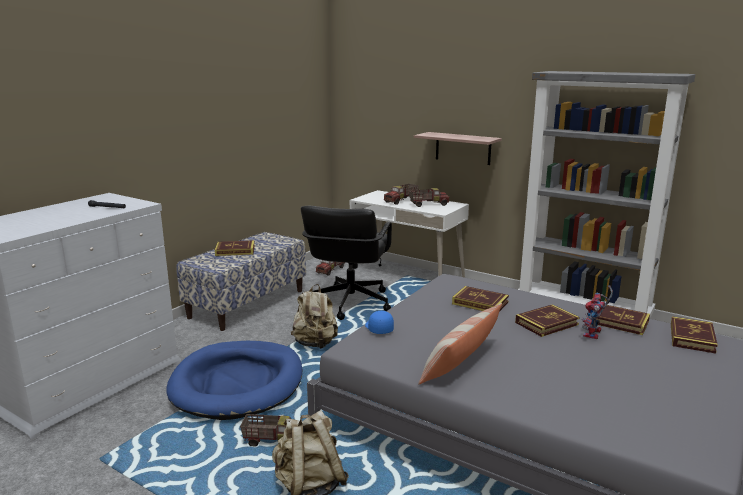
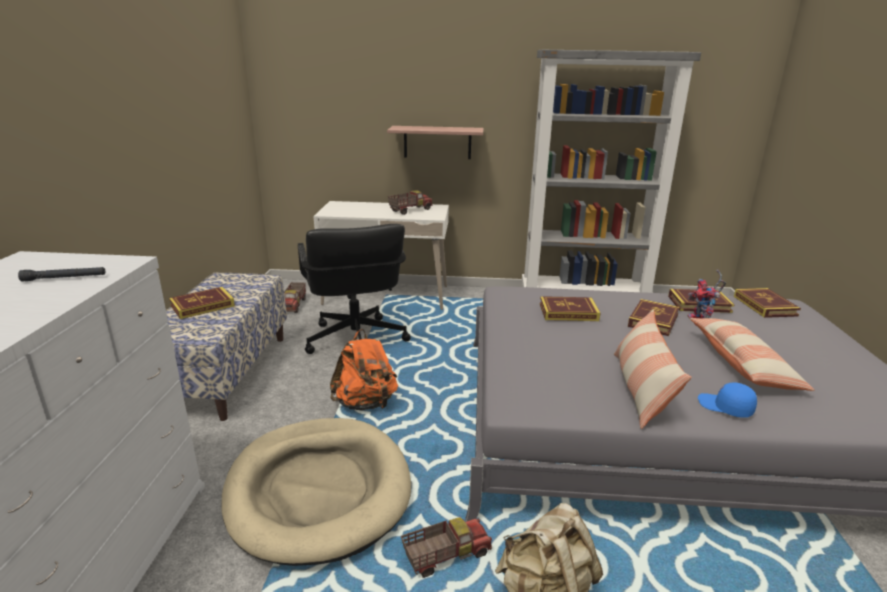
camera: 30 degrees left, 5 degrees up
blue dog bed [166,341,302,420] -> beige dog bed [222,418,411,566]
beige backpack [291,284,338,349] -> orange backpack [330,329,398,410]
blue cap [365,311,394,334] -> blue cap moved to [698,382,757,418]
toy truck [384,184,419,205] -> none
none -> pillow [689,318,815,391]

